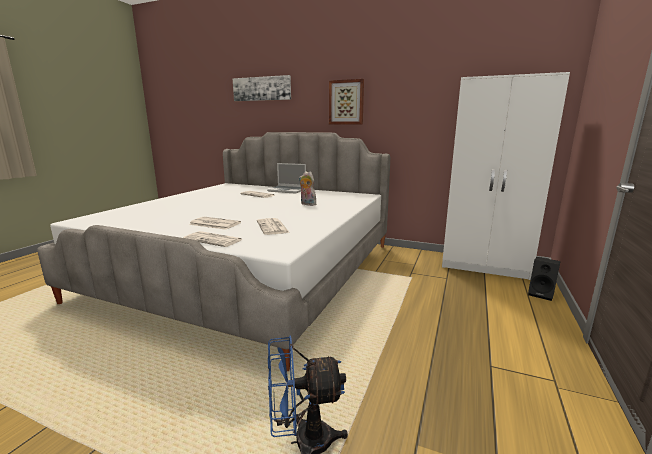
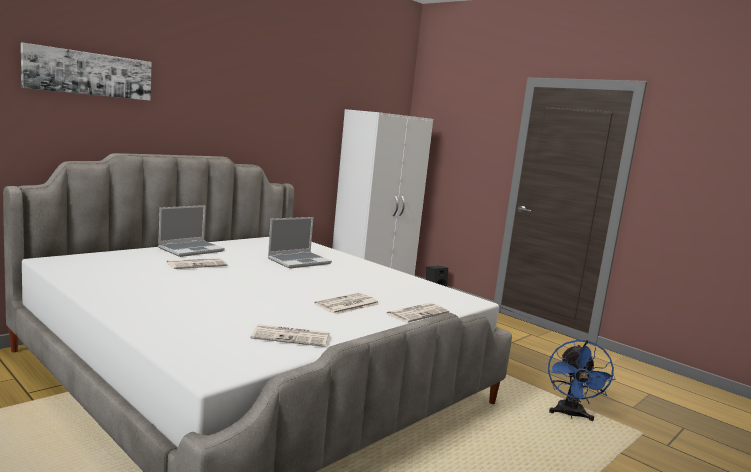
camera: 70 degrees left, 5 degrees down
newspaper [257,218,290,235] -> newspaper moved to [251,324,330,347]
plush toy [299,171,316,206] -> laptop [268,217,332,269]
picture [329,79,364,124] -> none

